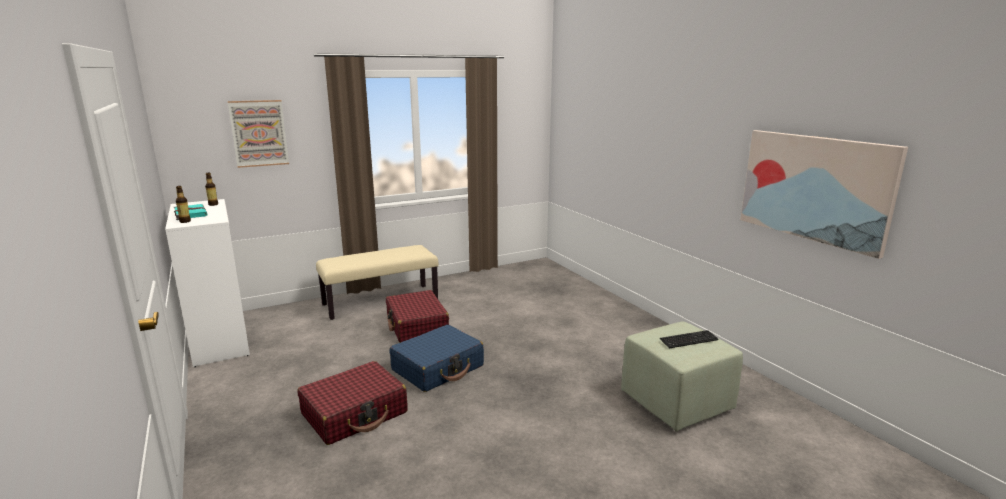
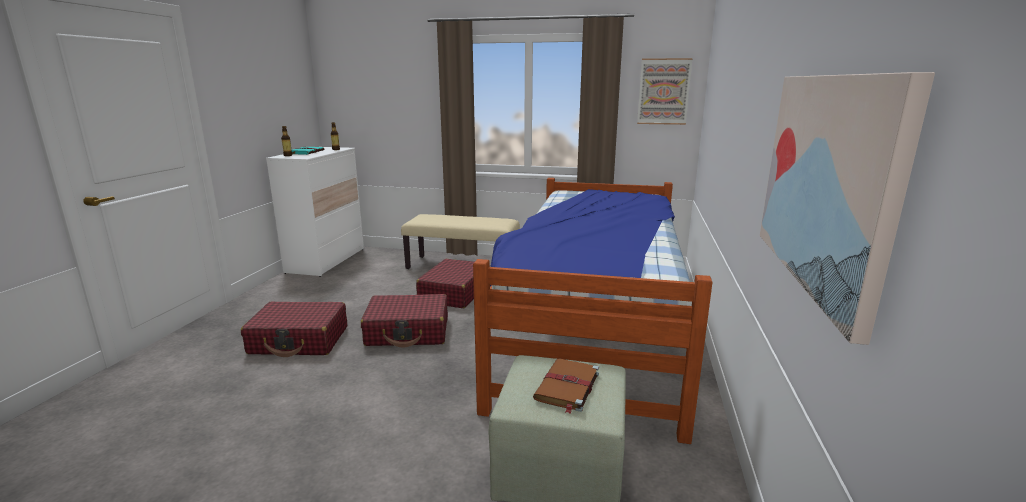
camera: 40 degrees right, 0 degrees up
picture [228,100,289,168] -> picture moved to [637,58,693,125]
blue suitcase [390,325,484,392] -> red suitcase [361,294,448,347]
keyboard [660,330,719,348] -> brown book [533,359,599,413]
none -> bed [473,178,713,444]

